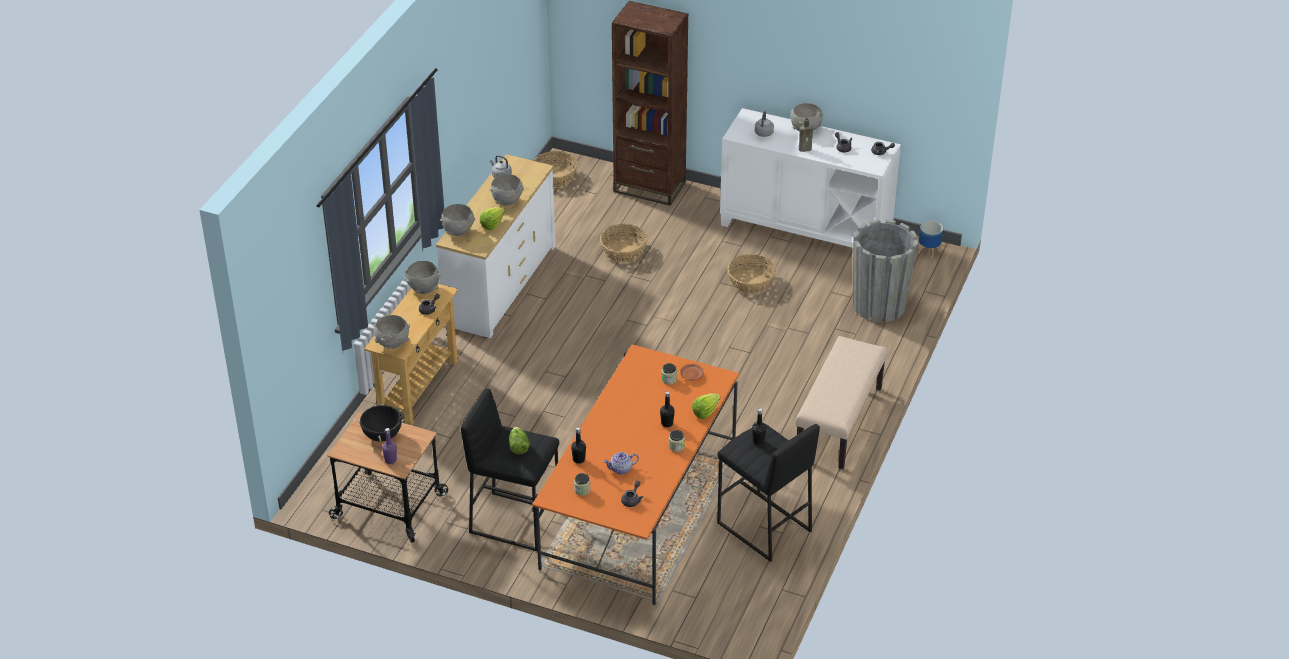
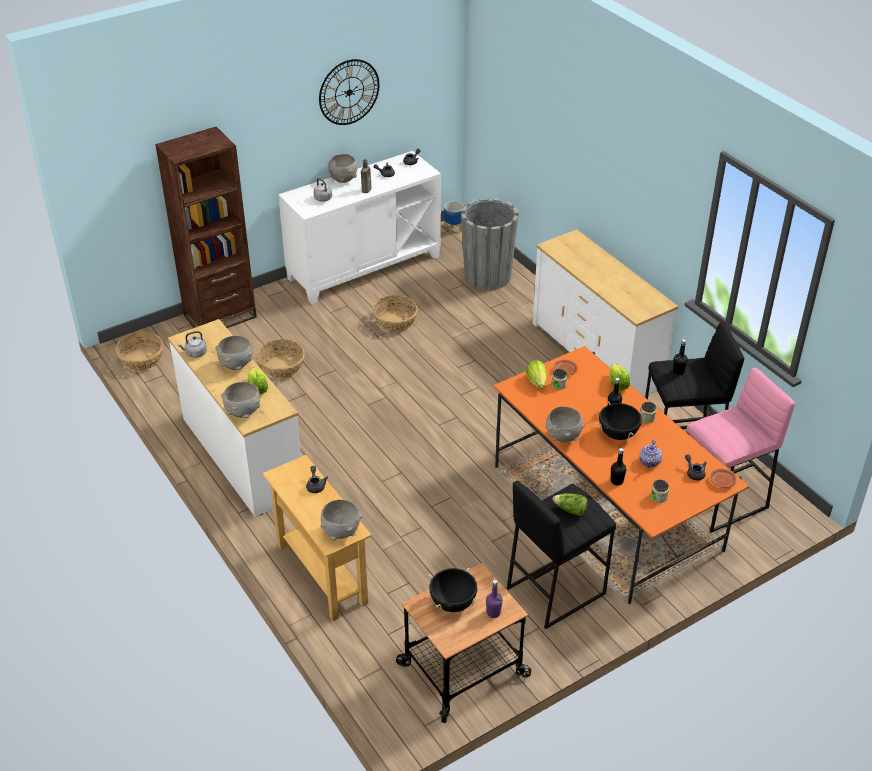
camera: 55 degrees left, 0 degrees up
grey bowl [405,261,440,294] -> grey bowl moved to [545,407,584,443]
beige bench [796,336,888,469] -> white dresser [532,229,678,396]
none -> wall clock [319,59,379,125]
none -> lettuce [526,360,547,388]
none -> black cooking pot [597,401,644,440]
none -> pink stool [686,367,795,533]
none -> brown plate [710,469,737,488]

